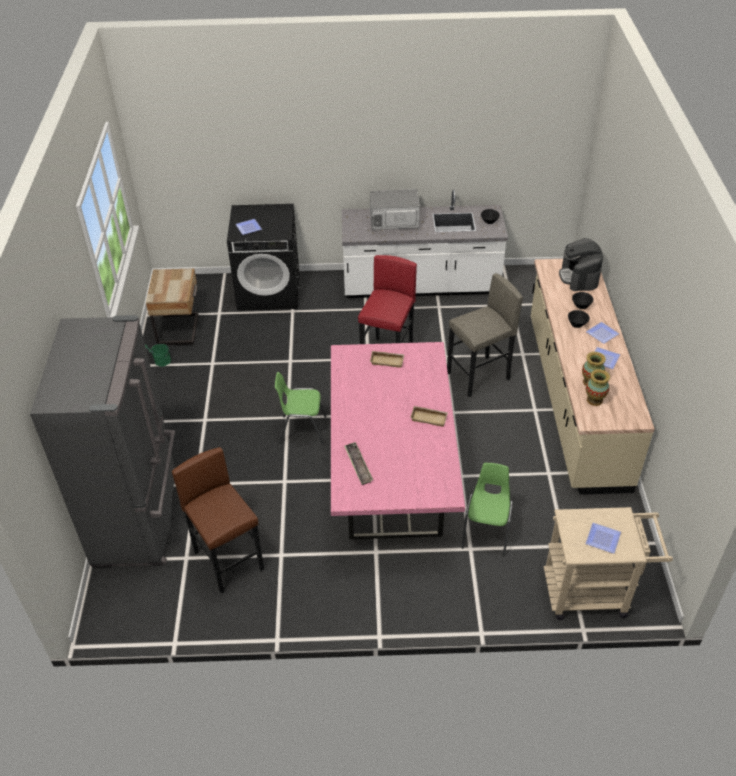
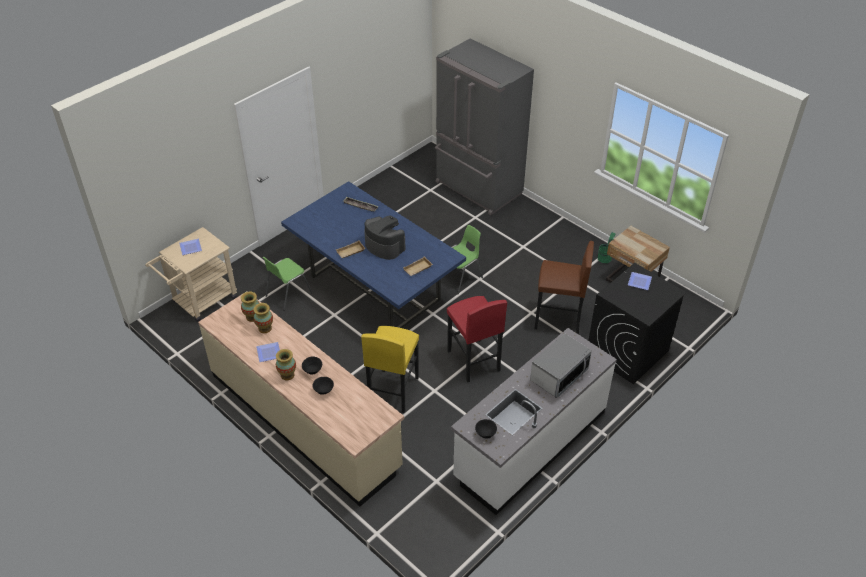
camera: 135 degrees right, 0 degrees up
brown stool [172,447,264,594] -> brown stool moved to [534,241,594,334]
pink dining table [331,342,465,539] -> blue dining table [281,181,466,328]
grey stool [447,273,523,397] -> yellow stool [361,326,419,413]
green chair [461,463,513,556] -> green chair turned 75 degrees clockwise [263,257,312,311]
coffee machine [559,238,603,291] -> coffee machine moved to [364,215,405,260]
plate [586,322,619,344] -> vase [276,349,296,380]

